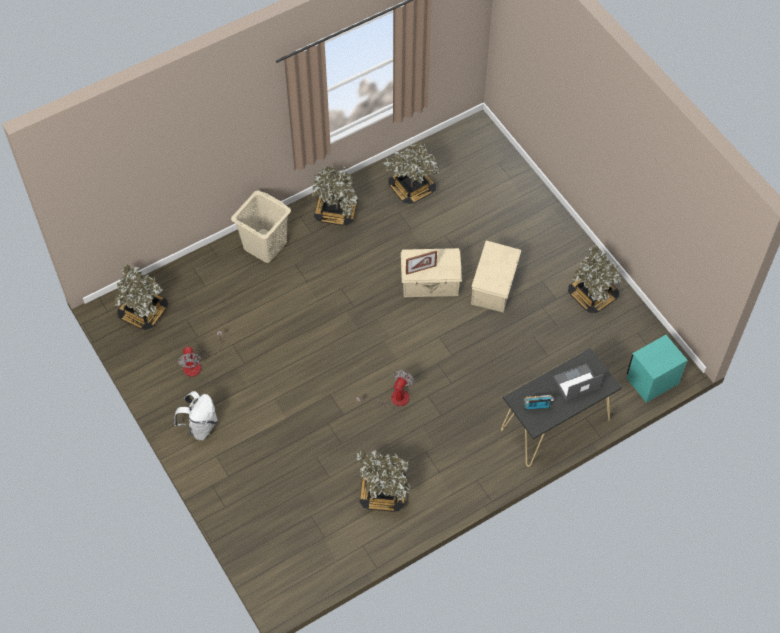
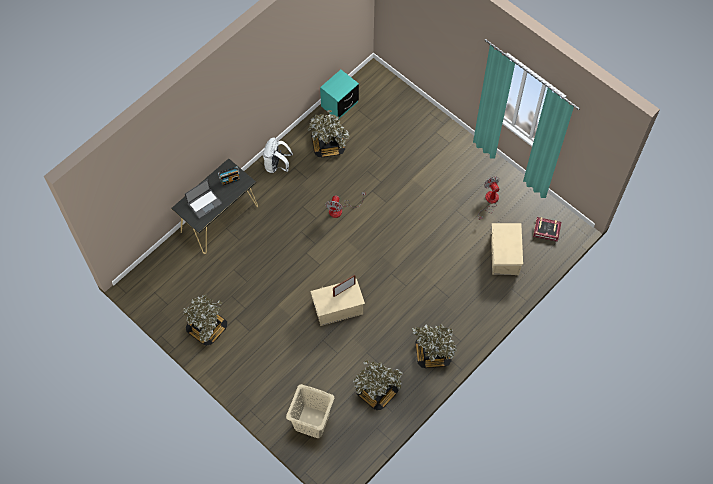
camera: 165 degrees right, 5 degrees up
potted plant [115,264,168,330] -> book [533,217,561,242]
white backpack [174,391,218,441] -> white backpack moved to [262,138,293,173]
beige laundry basket [231,190,291,263] -> beige laundry basket moved to [286,384,334,438]
beige storage box [471,240,522,312] -> beige storage box moved to [491,223,523,275]
turquoise nightstand [627,335,687,403] -> turquoise nightstand moved to [320,70,359,119]

